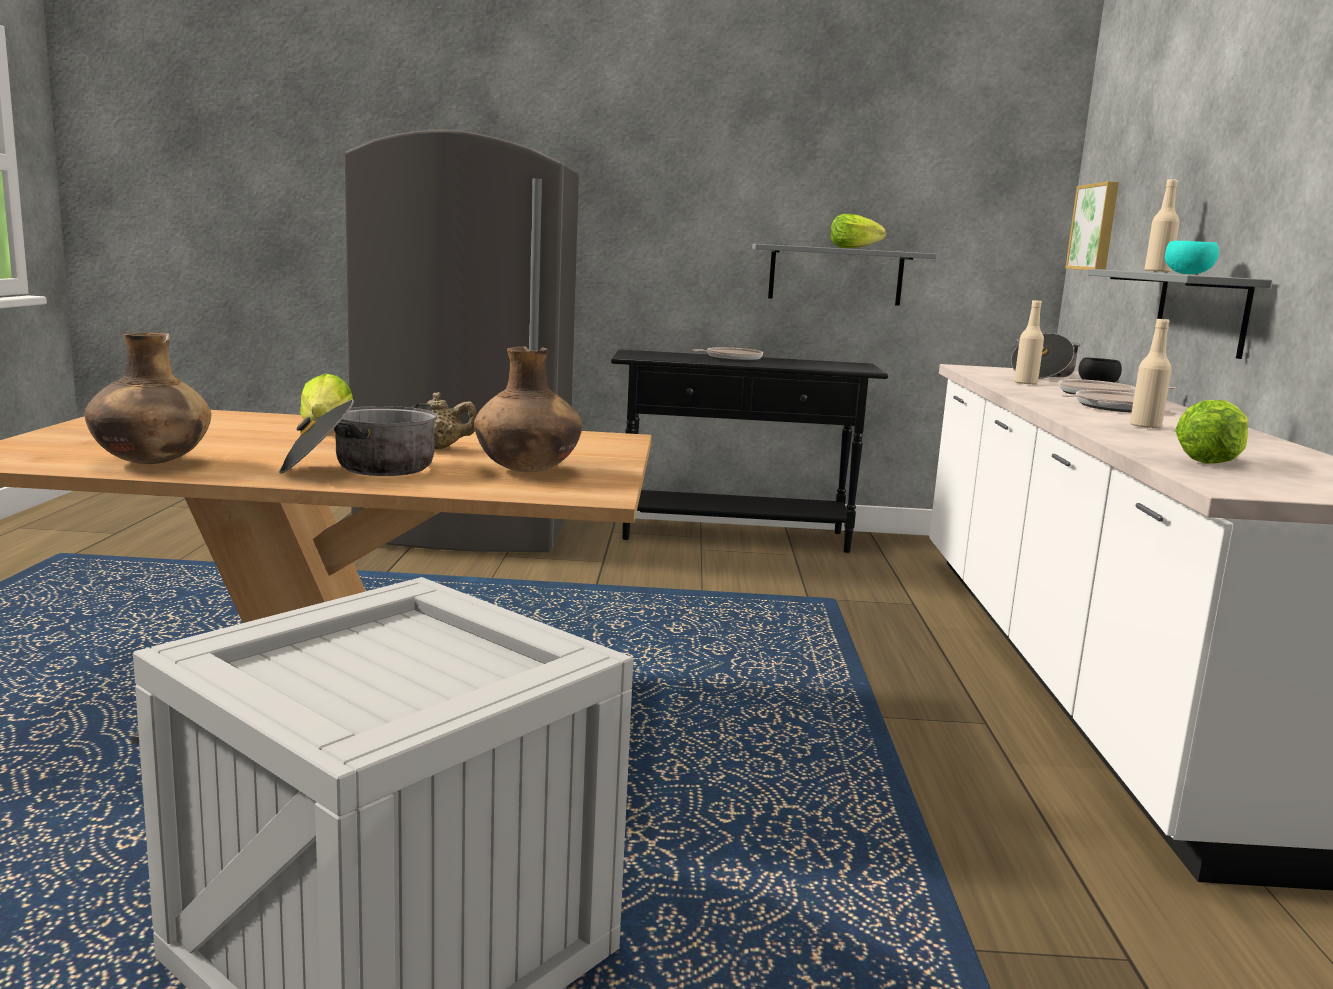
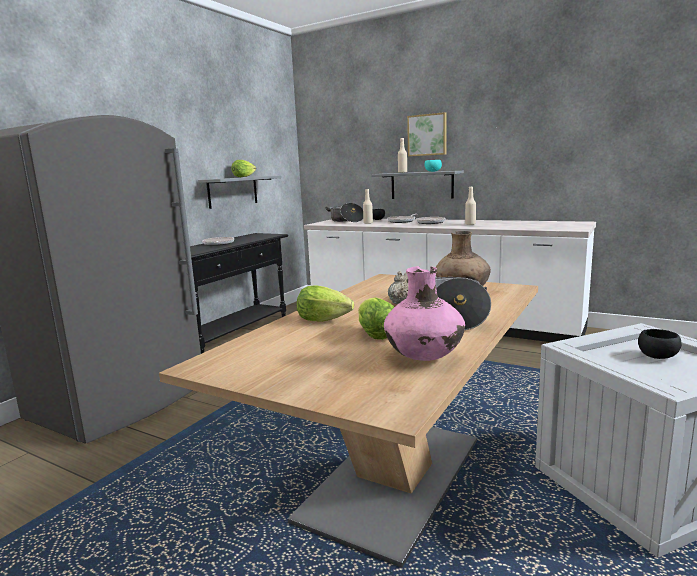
camera: 60 degrees left, 0 degrees up
brown vase [84,333,211,464] -> pink vase [384,266,465,361]
picture [1065,181,1119,270] -> picture moved to [407,112,447,156]
lettuce [1175,400,1248,463] -> lettuce moved to [358,297,394,340]
none -> black bowl [638,329,682,359]

